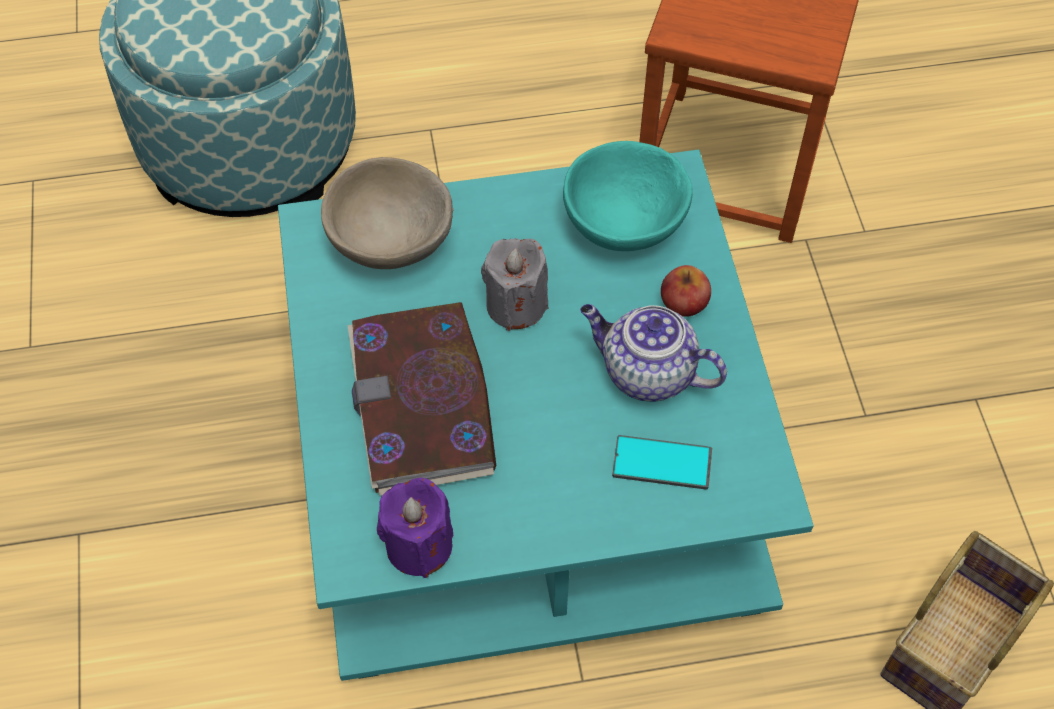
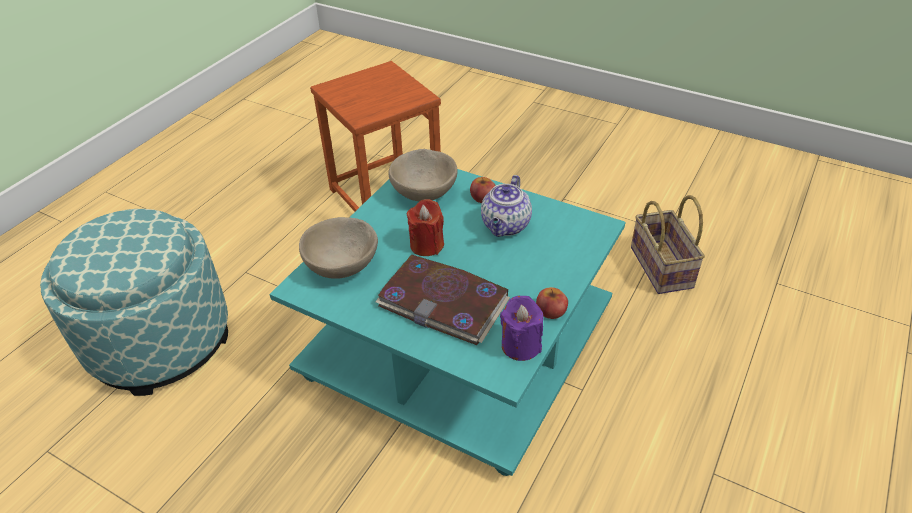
camera: 50 degrees left, 15 degrees down
grey candle [481,238,548,331] -> red candle [407,199,444,256]
turquoise bowl [563,141,693,251] -> beige bowl [389,149,458,201]
teapot [580,304,727,402] -> teapot turned 45 degrees counterclockwise [481,175,532,237]
phone [612,435,712,490] -> none
none -> apple [536,287,568,319]

